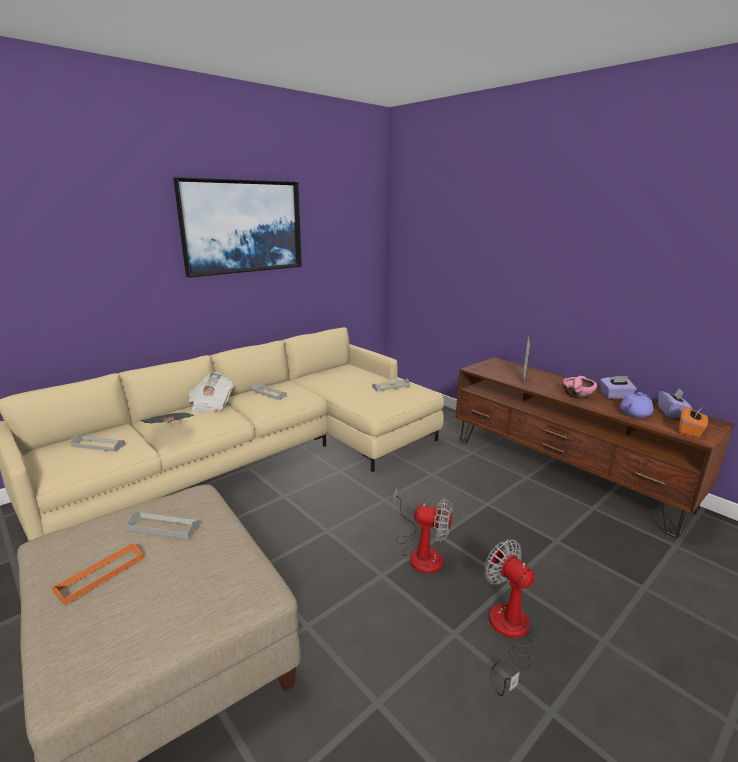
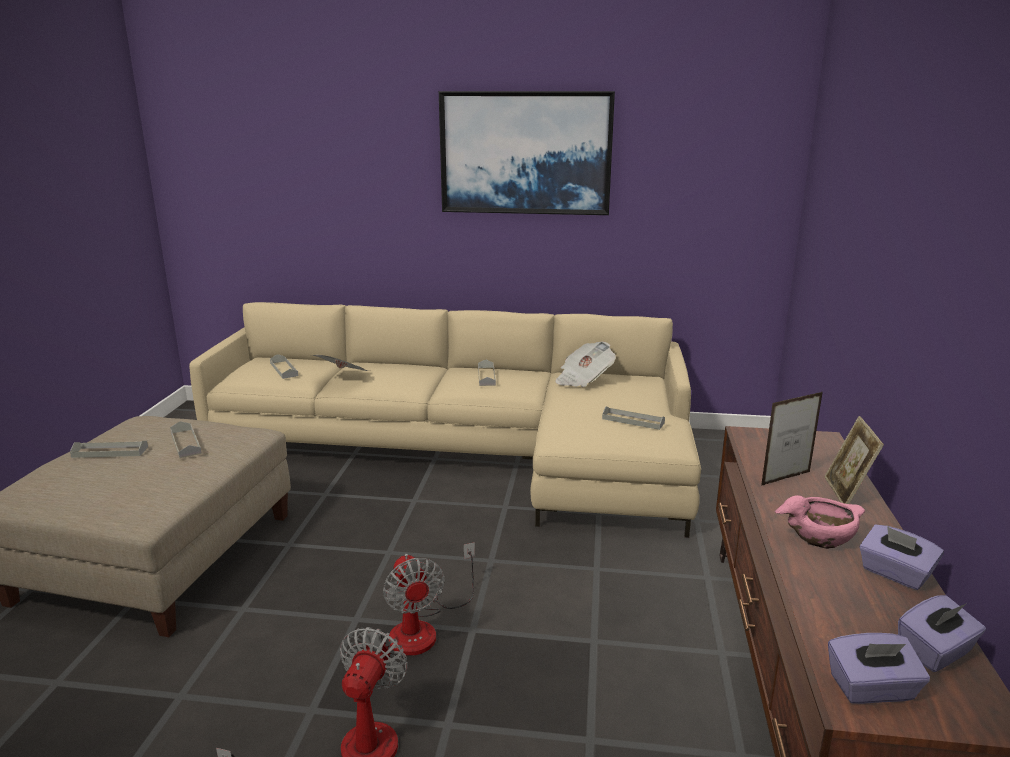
camera: 50 degrees right, 0 degrees up
orange tray [52,544,143,606] -> grey tray [70,441,148,458]
newspaper [188,372,233,414] -> newspaper moved to [555,342,616,387]
purple teapot [620,392,653,418] -> none
orange tissue box [679,407,708,438] -> purple tissue box [828,633,930,704]
none -> picture frame [825,416,884,504]

